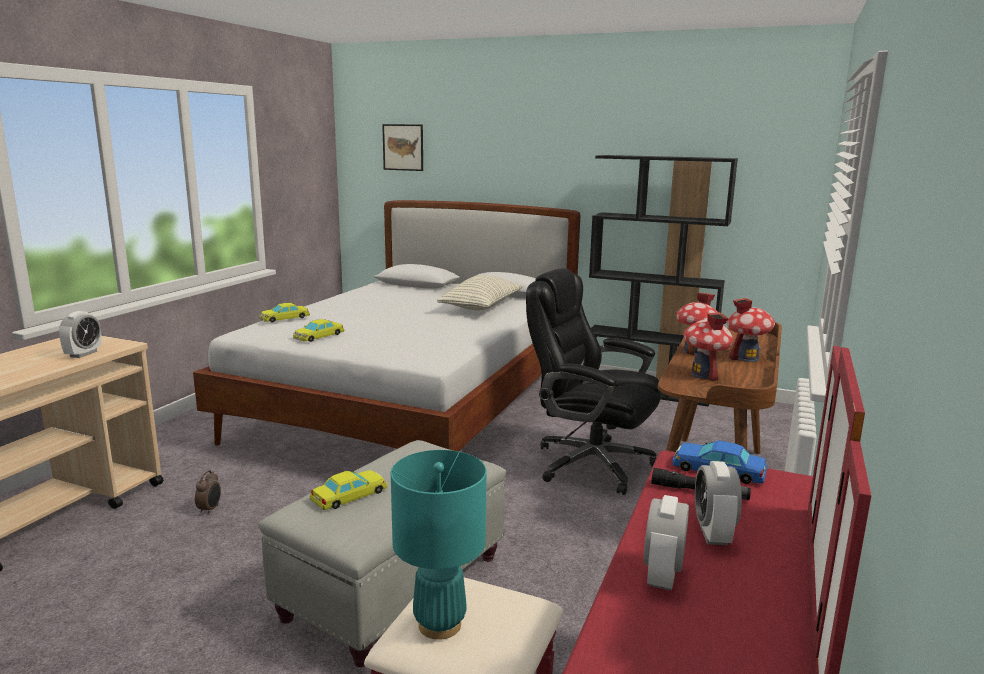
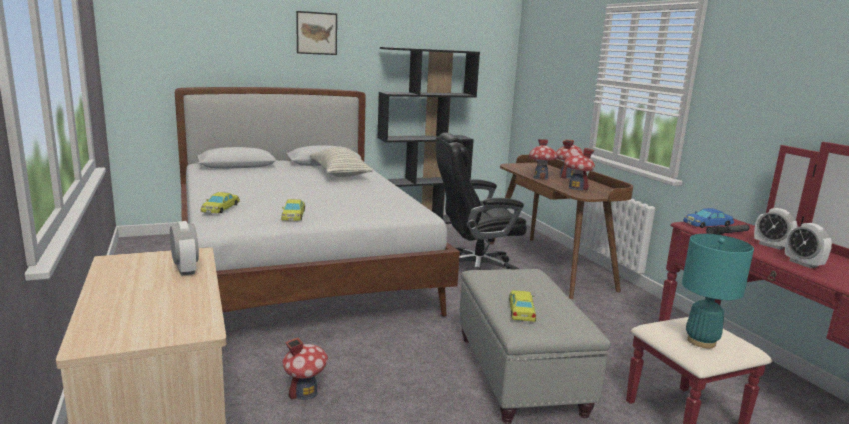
camera: 45 degrees left, 0 degrees up
alarm clock [195,470,221,514] -> toy house [282,337,328,400]
picture [382,124,423,171] -> picture moved to [296,11,337,55]

